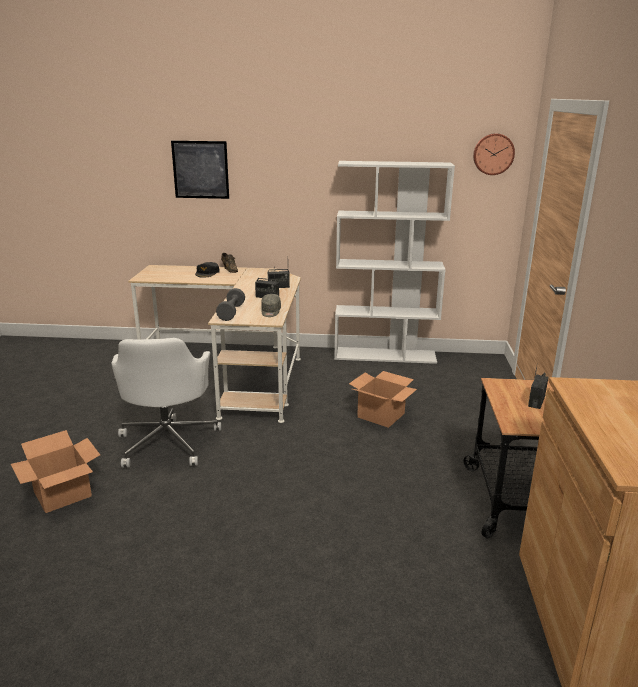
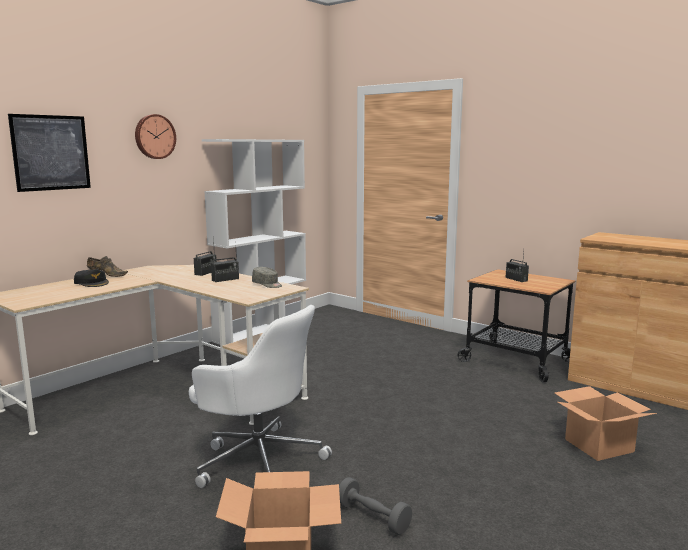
camera: 55 degrees left, 10 degrees down
grey dumbbell [216,288,245,321] -> grey dumbbell moved to [339,477,412,535]
cardboard box [349,371,417,428] -> cardboard box moved to [555,386,657,461]
wall clock [473,133,515,175] -> wall clock moved to [135,114,176,159]

